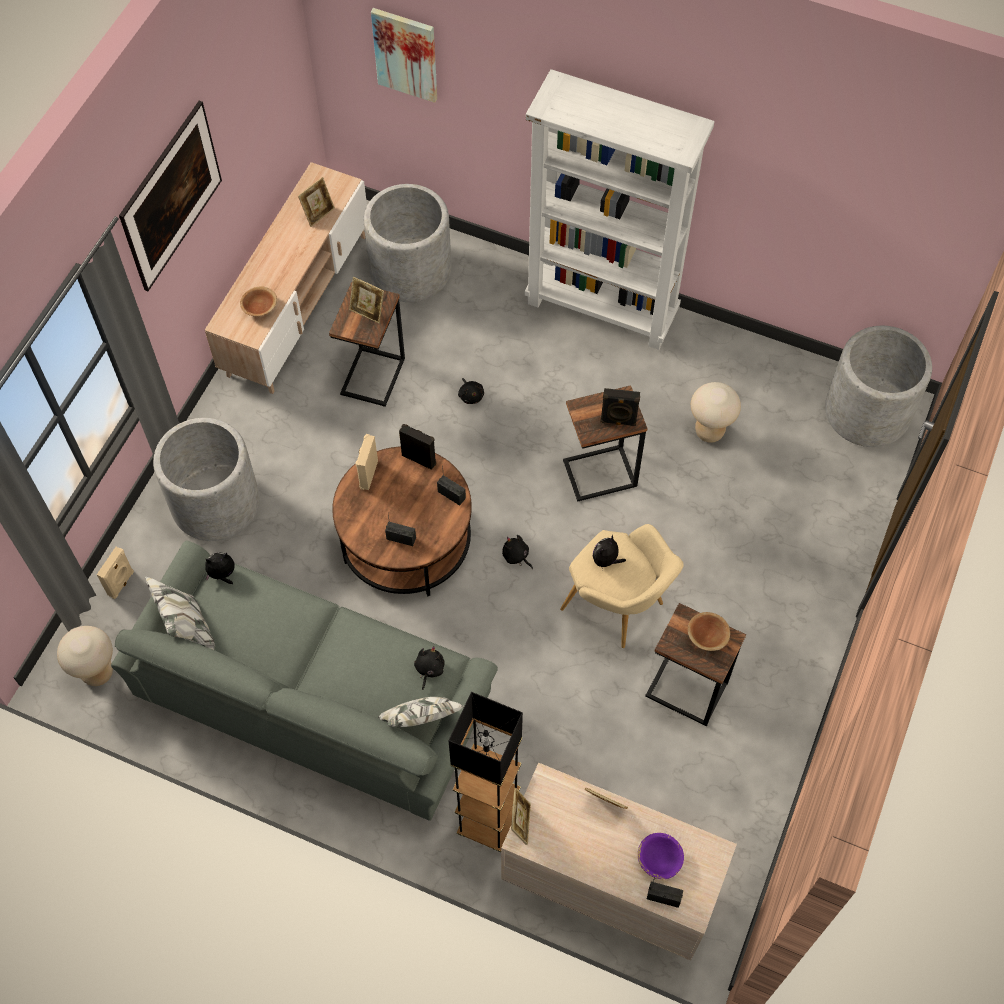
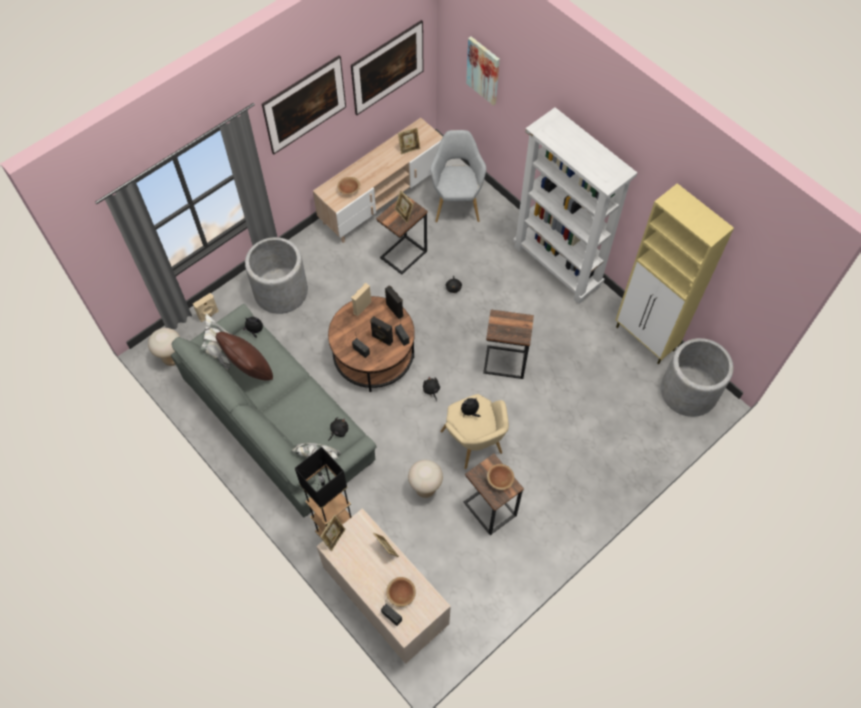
camera: 25 degrees right, 0 degrees up
grey planter [364,184,451,302] -> grey armchair [430,130,487,223]
black speaker [600,388,640,426] -> black speaker moved to [370,316,393,346]
purple bowl [638,833,684,879] -> brown bowl [386,577,416,607]
beige stool [691,382,741,443] -> beige stool moved to [408,460,443,498]
none -> brown pillow [216,332,273,381]
none -> picture [351,20,423,115]
none -> beige cabinet [616,183,734,364]

